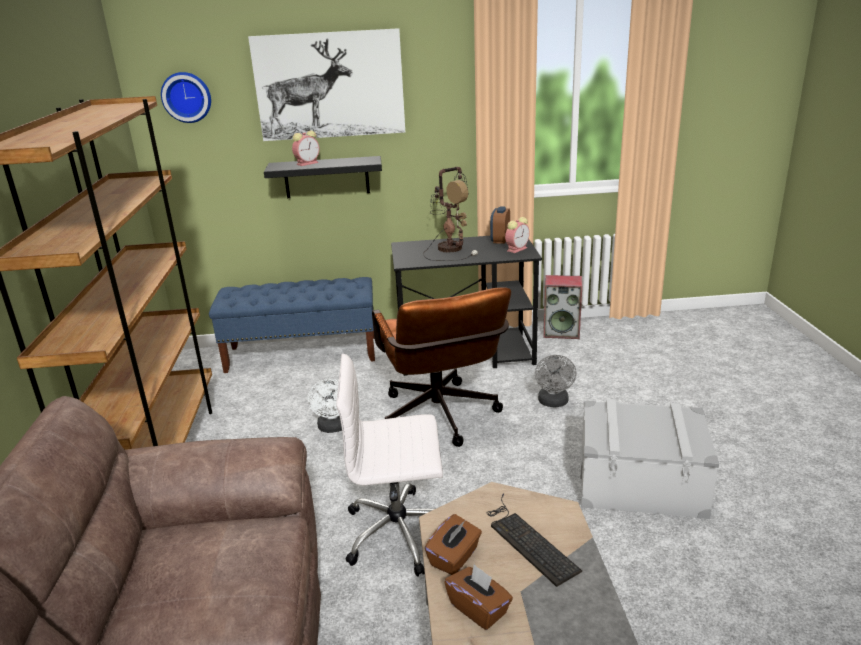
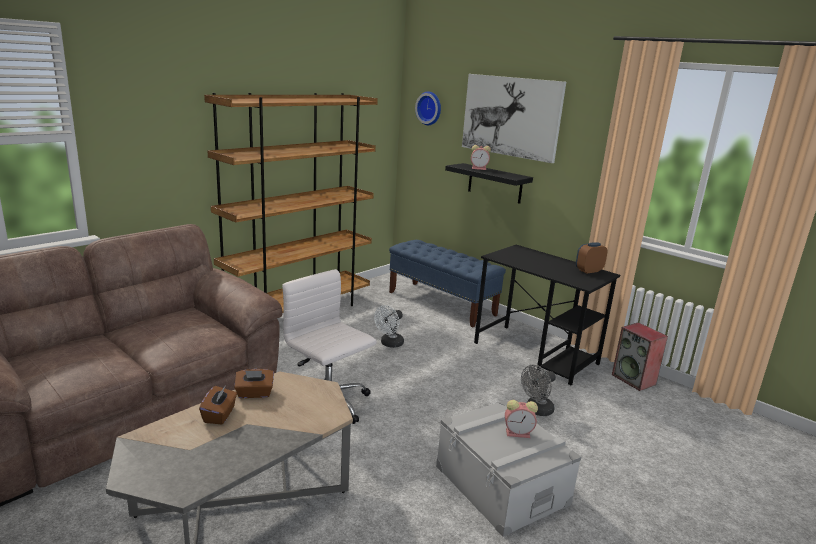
camera: 45 degrees right, 5 degrees down
brown office chair [372,287,511,447] -> none
table lamp [423,167,479,261] -> none
keyboard [486,493,582,587] -> none
alarm clock [505,217,530,253] -> alarm clock moved to [505,400,538,438]

